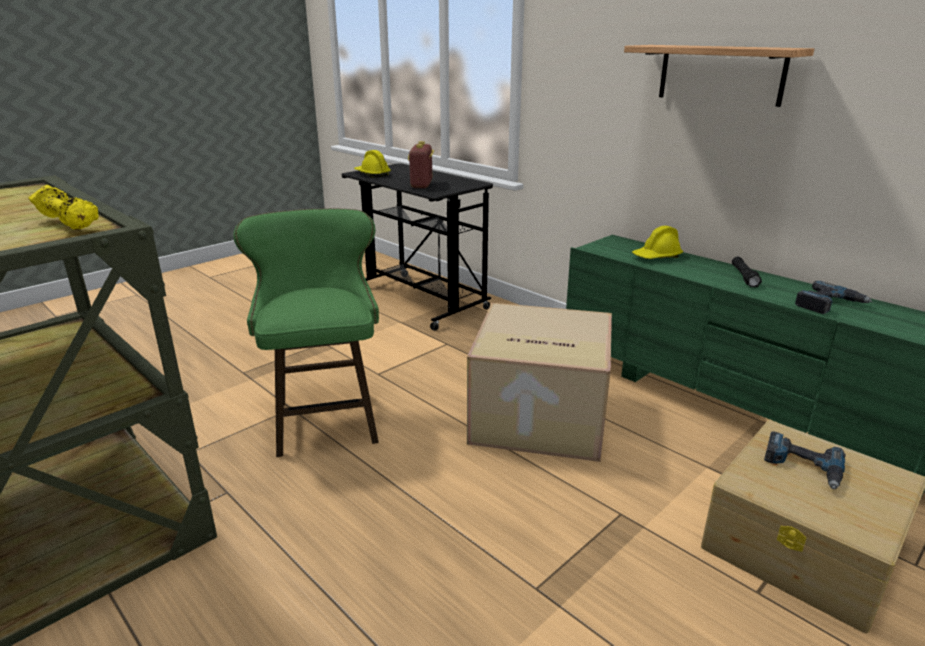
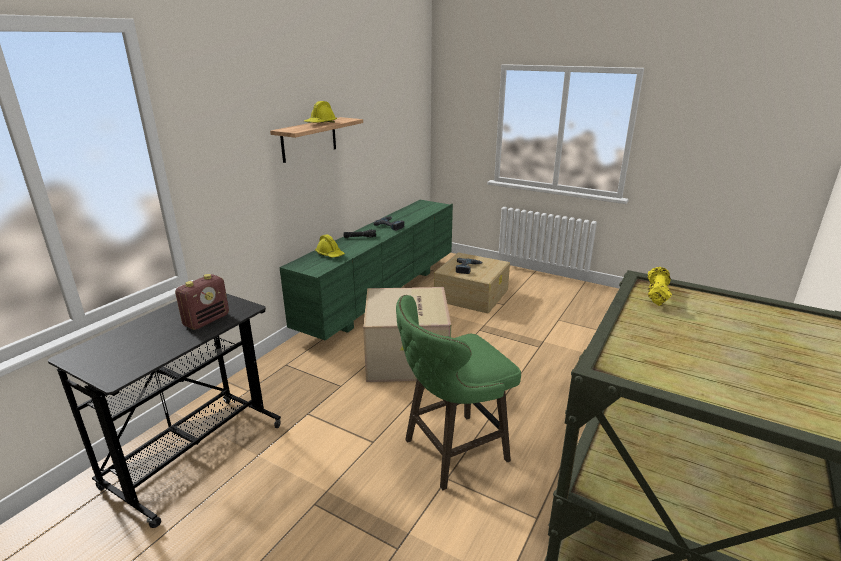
camera: 105 degrees left, 0 degrees up
yellow hard hat [354,150,391,178] -> yellow hard hat moved to [304,101,337,123]
radio [408,141,434,188] -> radio turned 45 degrees counterclockwise [175,274,229,330]

